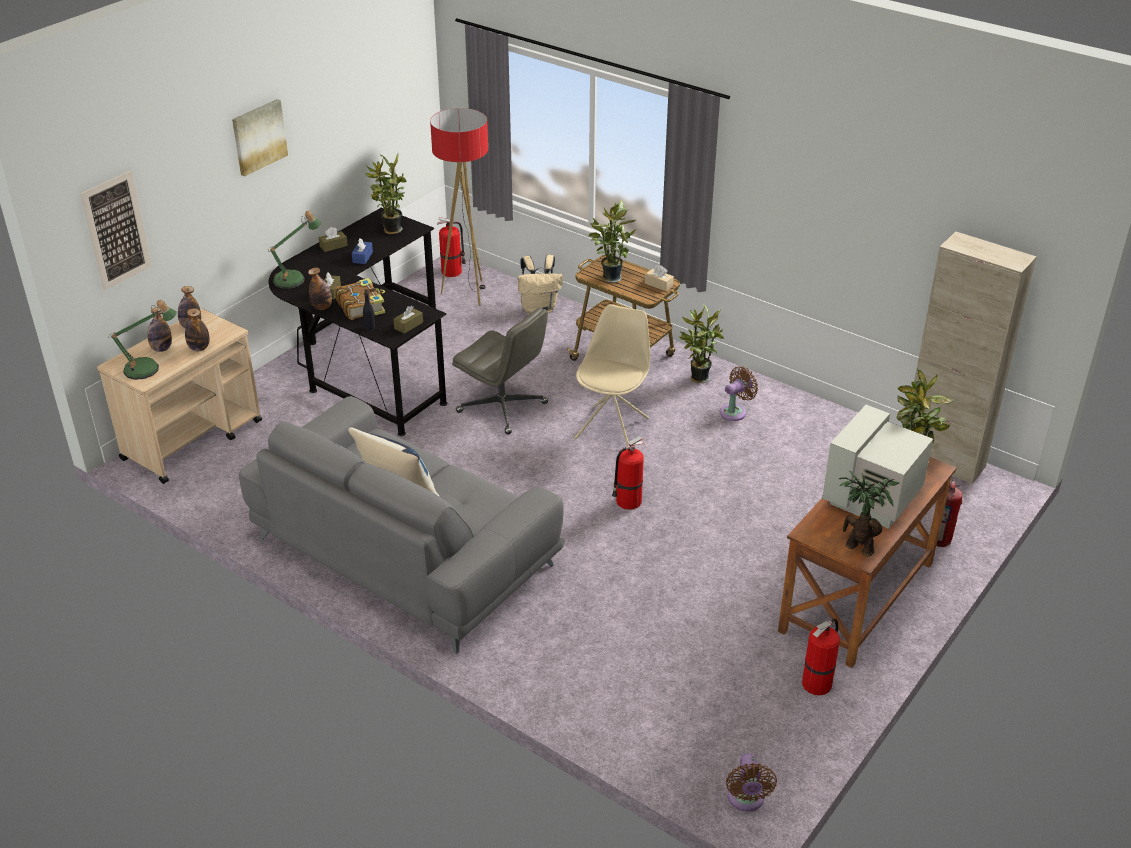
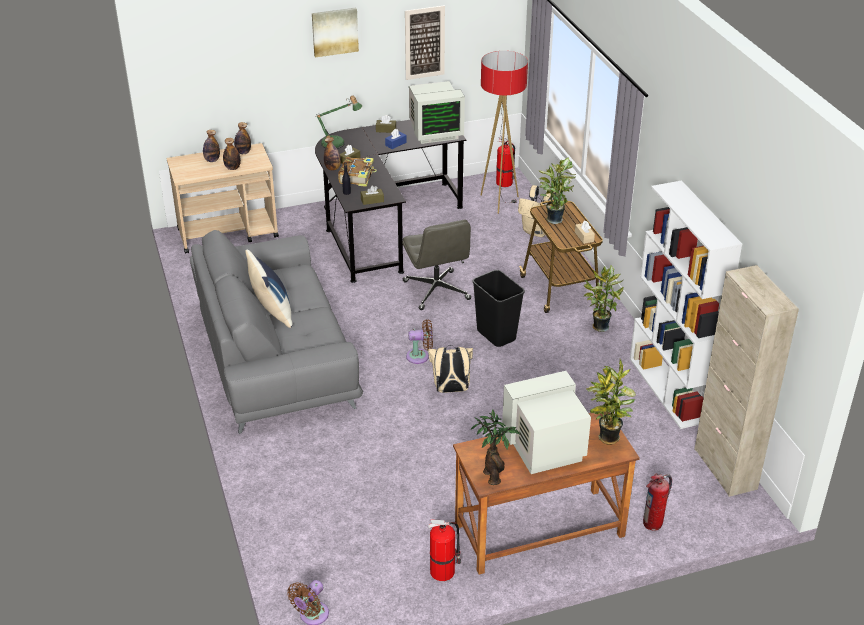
camera: 35 degrees right, 0 degrees up
picture [80,171,152,290] -> picture moved to [405,5,445,80]
table lamp [109,300,177,380] -> none
potted plant [365,154,406,235] -> monitor [409,81,465,144]
beige chair [574,304,650,446] -> black trash can [472,270,525,347]
fire extinguisher [612,436,644,510] -> beige backpack [428,345,473,393]
brown fan [720,366,758,421] -> brown fan moved to [406,319,433,364]
none -> white bookcase [630,180,742,429]

